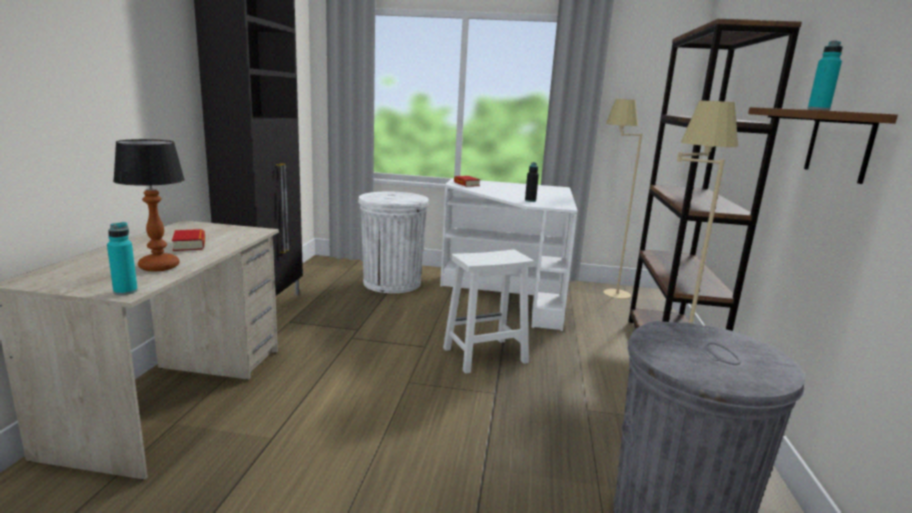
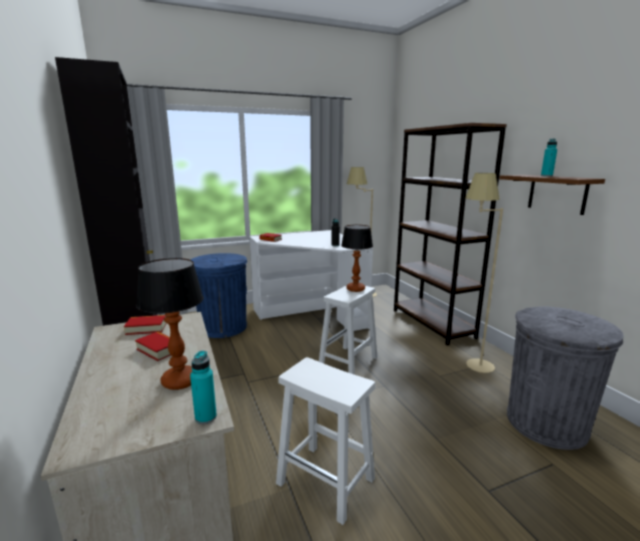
camera: 30 degrees left, 0 degrees up
white trash can [358,192,429,293] -> blue trash can [191,253,247,338]
none -> book [124,315,167,335]
none -> white stool [276,357,376,525]
none -> table lamp [341,225,373,292]

